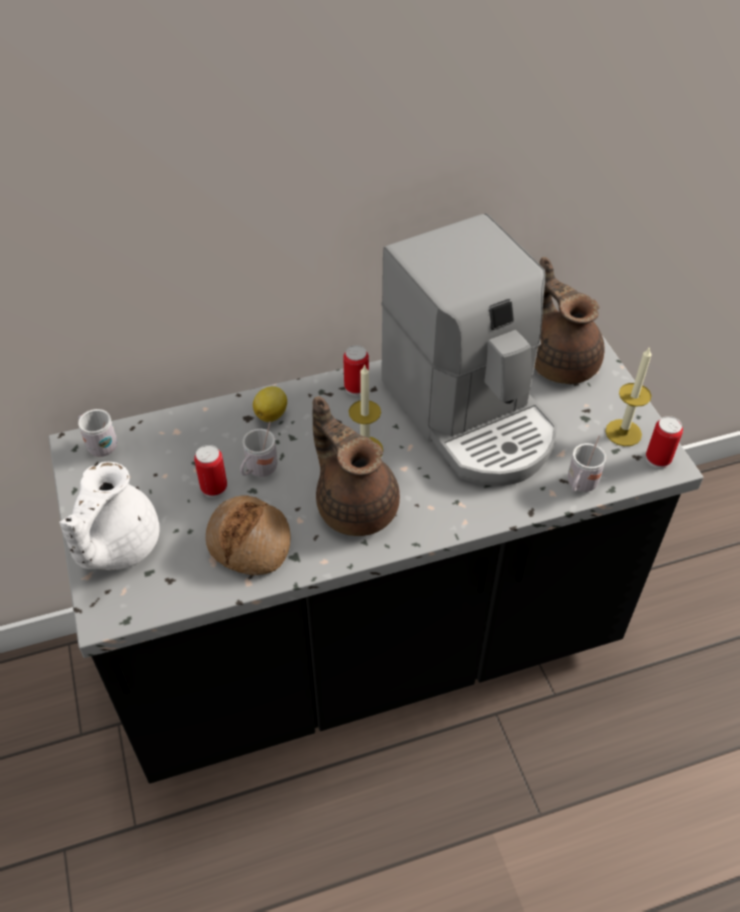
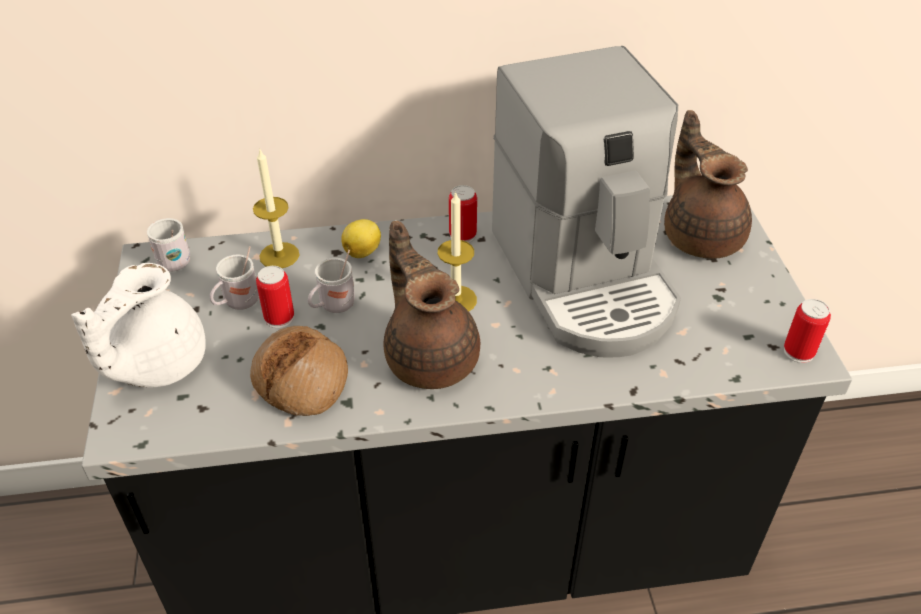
camera: 10 degrees right, 5 degrees down
white mug [568,436,606,492] -> white mug moved to [210,246,259,310]
candle [605,346,652,446] -> candle moved to [253,150,300,268]

